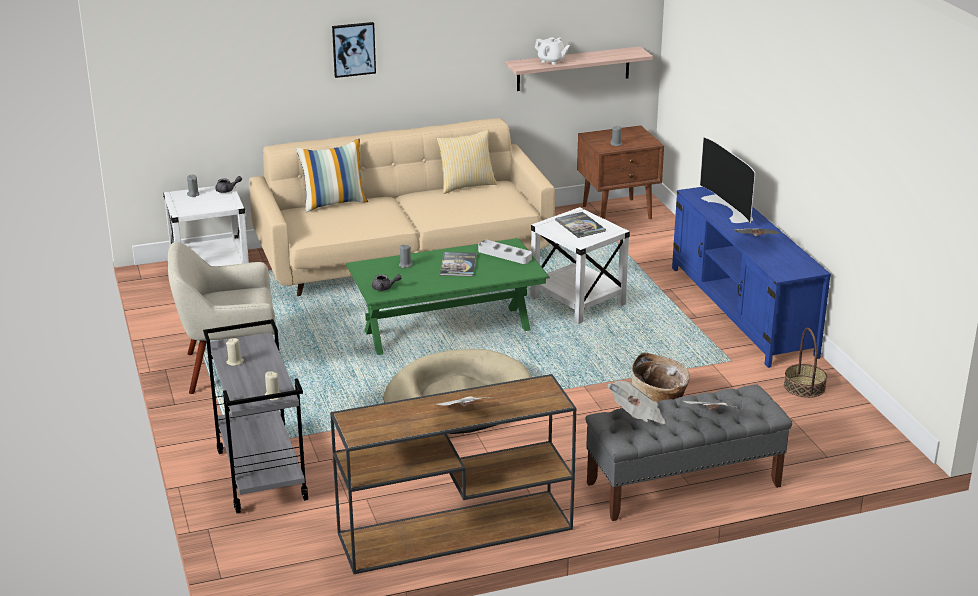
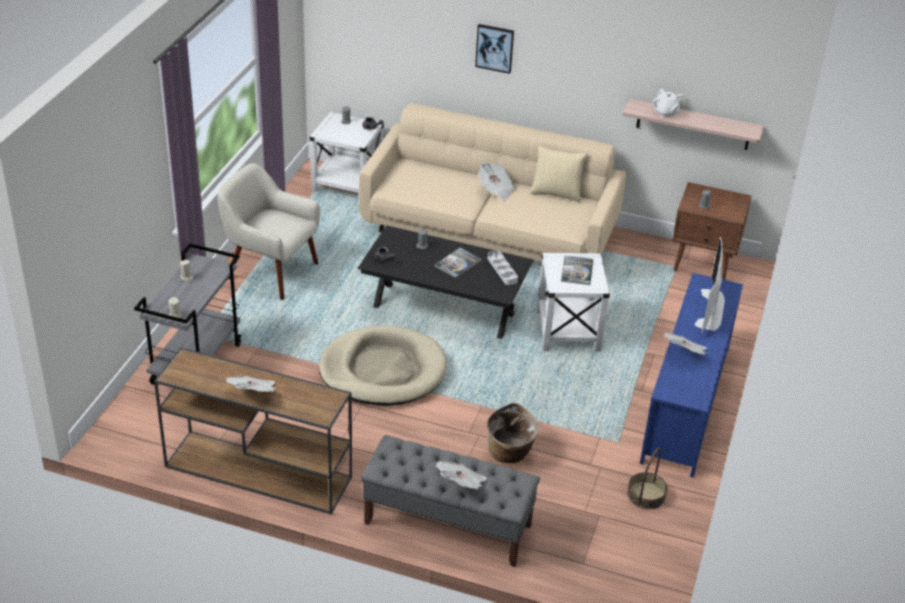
camera: 35 degrees right, 10 degrees up
pillow [296,139,368,212] -> none
green coffee table [346,238,550,355] -> black coffee table [358,226,533,339]
newspaper [608,381,665,424] -> newspaper moved to [478,162,516,200]

